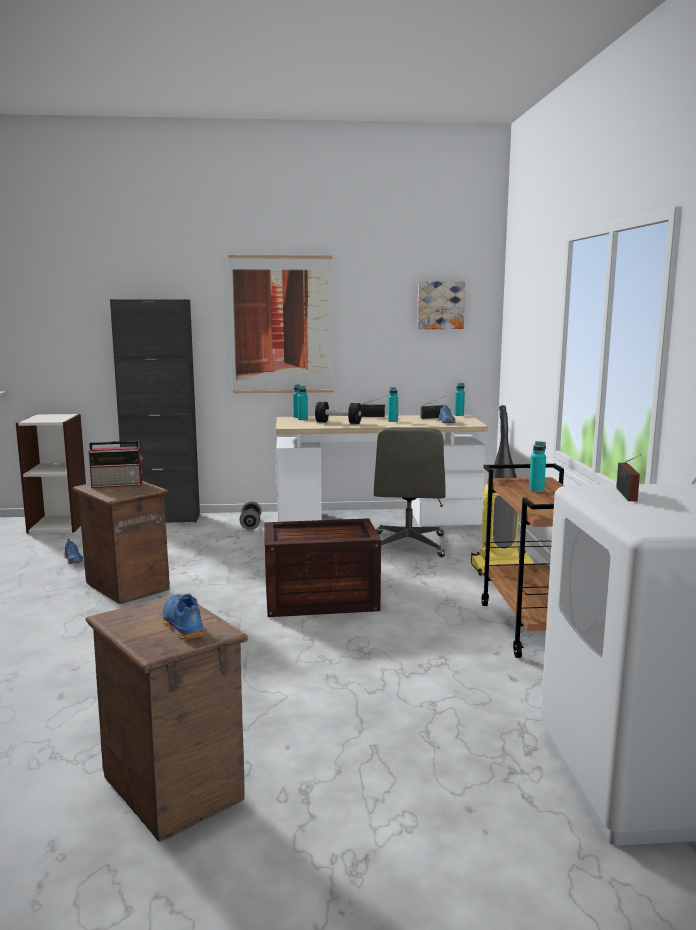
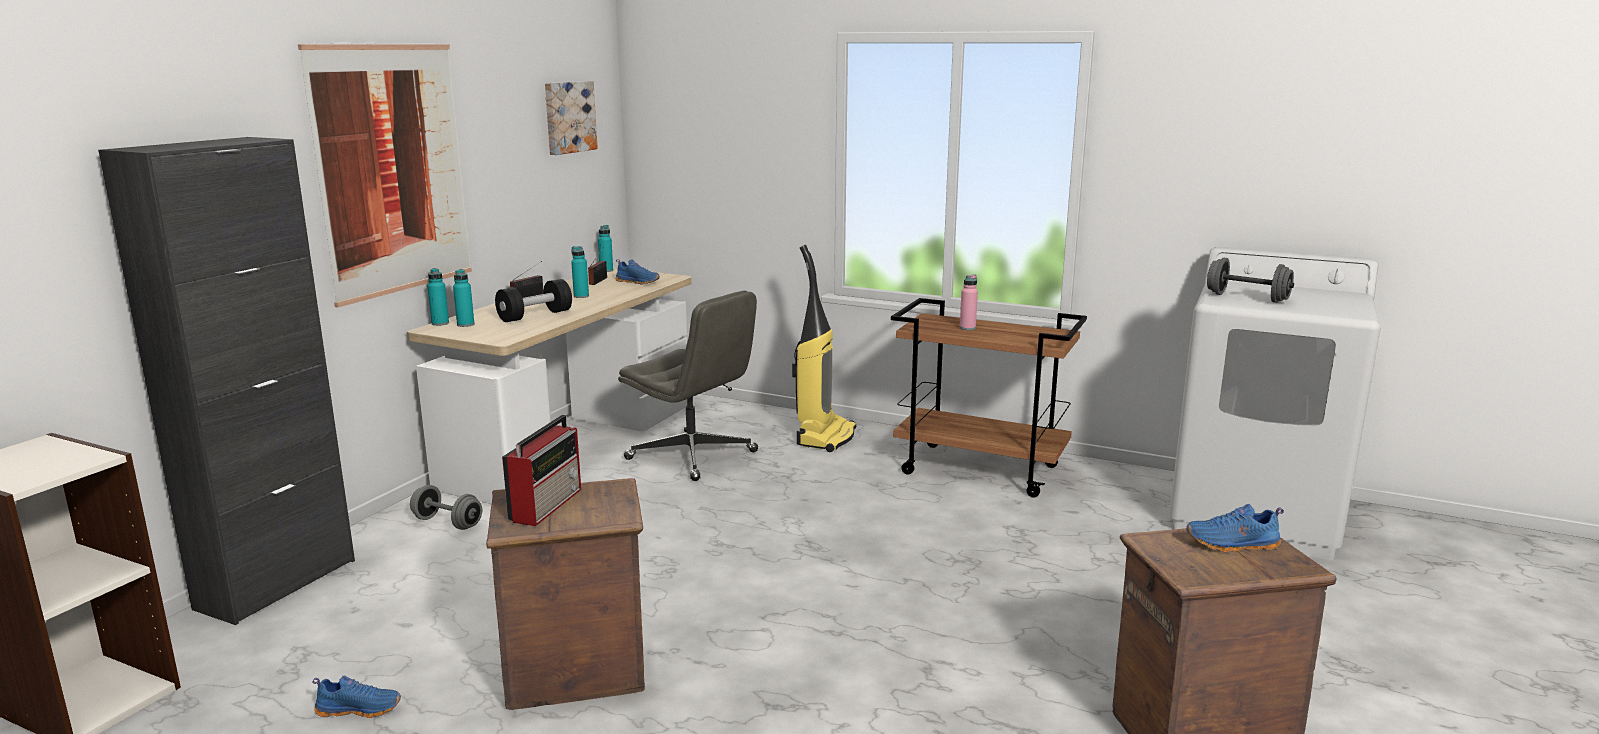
camera: 60 degrees left, 5 degrees up
crate [264,518,381,617] -> none
turquoise bottle [529,441,546,492] -> pink bottle [960,274,978,330]
radio [616,455,641,501] -> grey dumbbell [1207,258,1294,303]

